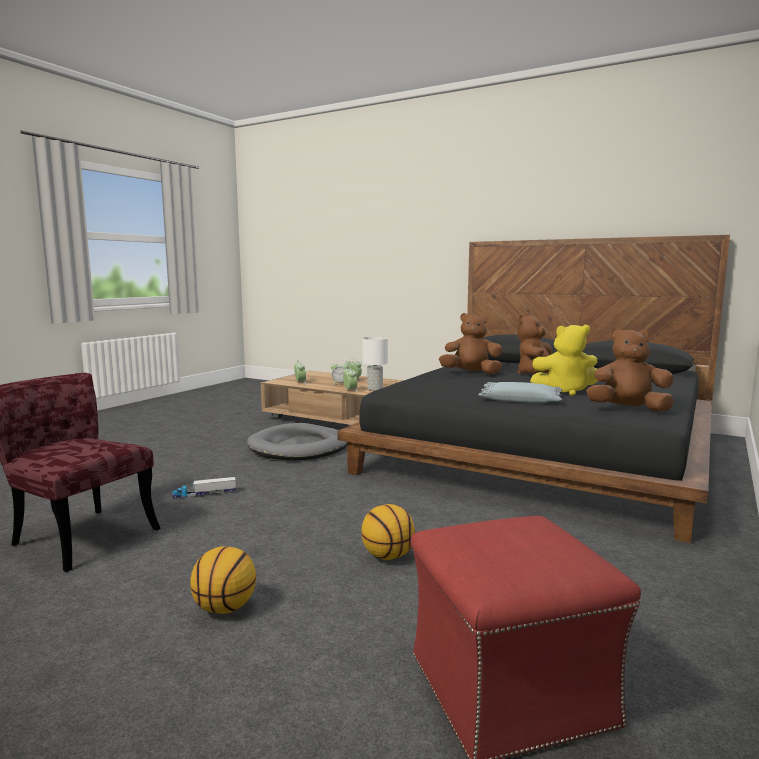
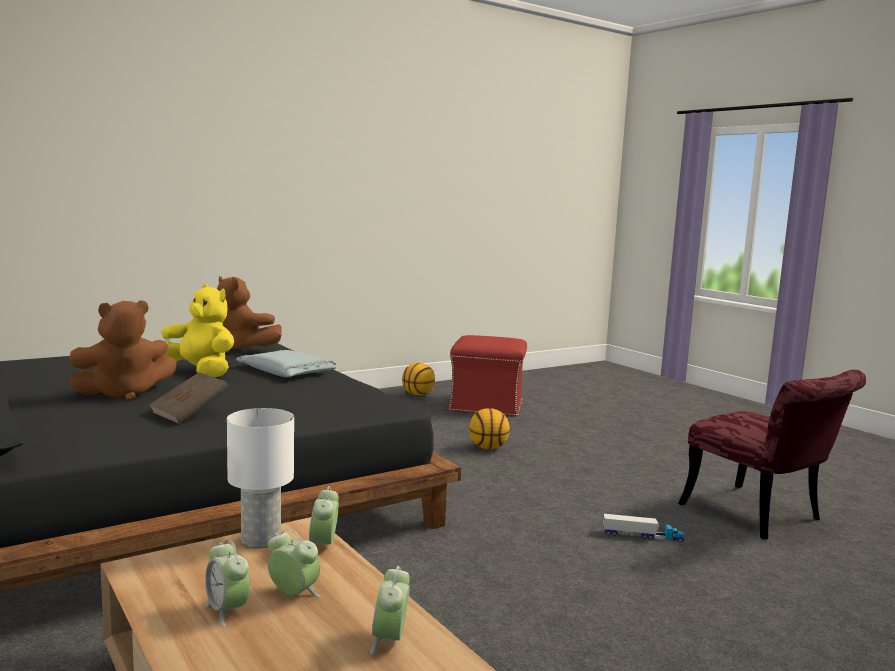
camera: 155 degrees left, 0 degrees up
basketball [190,546,256,614] -> basketball moved to [402,363,435,396]
grey dog bed [247,423,347,460] -> none
brown plush toy [439,313,502,374] -> brown book [149,372,229,424]

